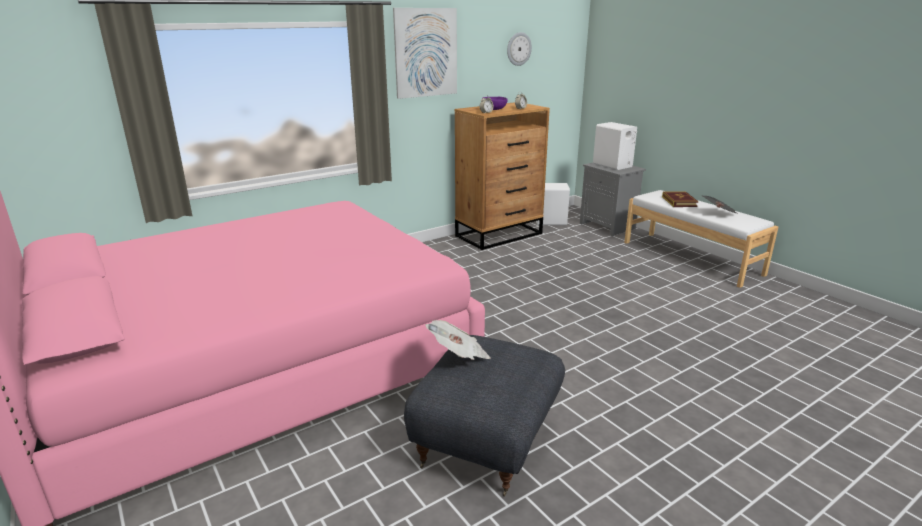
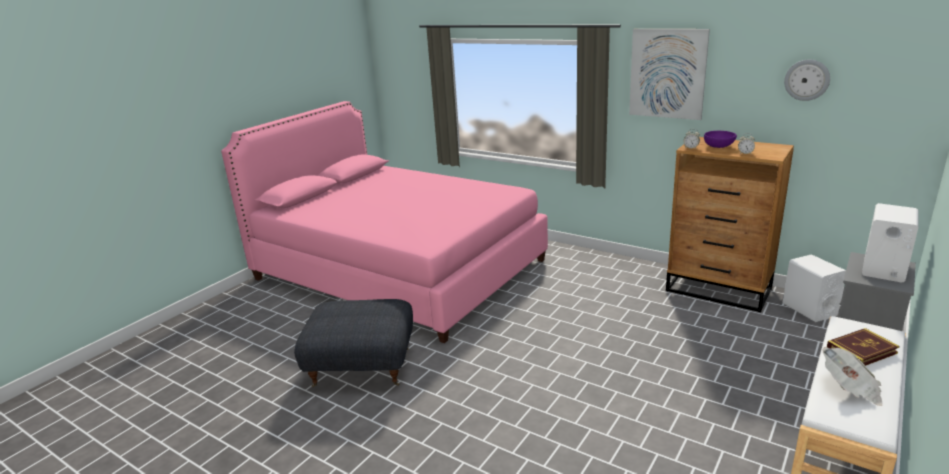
camera: 70 degrees right, 0 degrees up
newspaper [425,320,491,360] -> none

